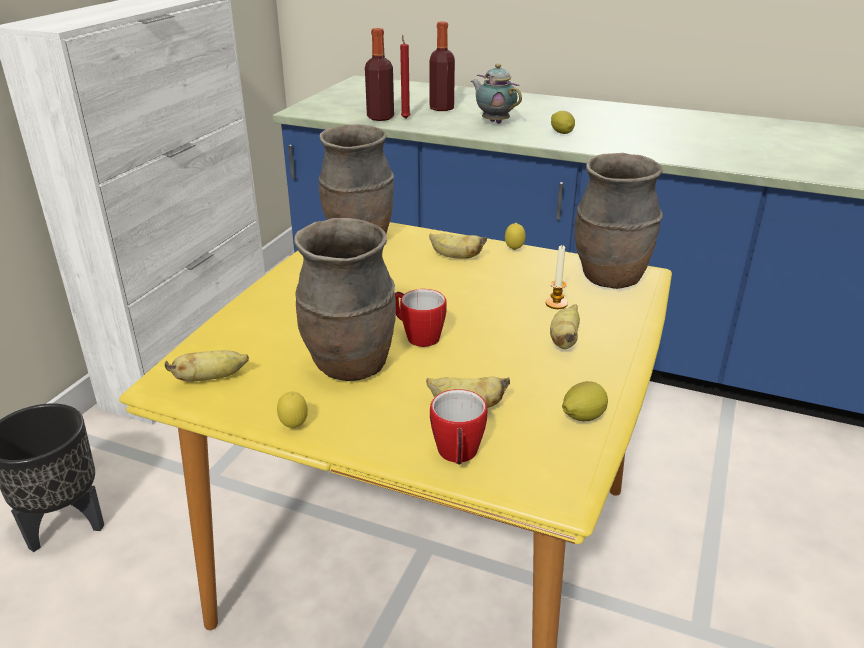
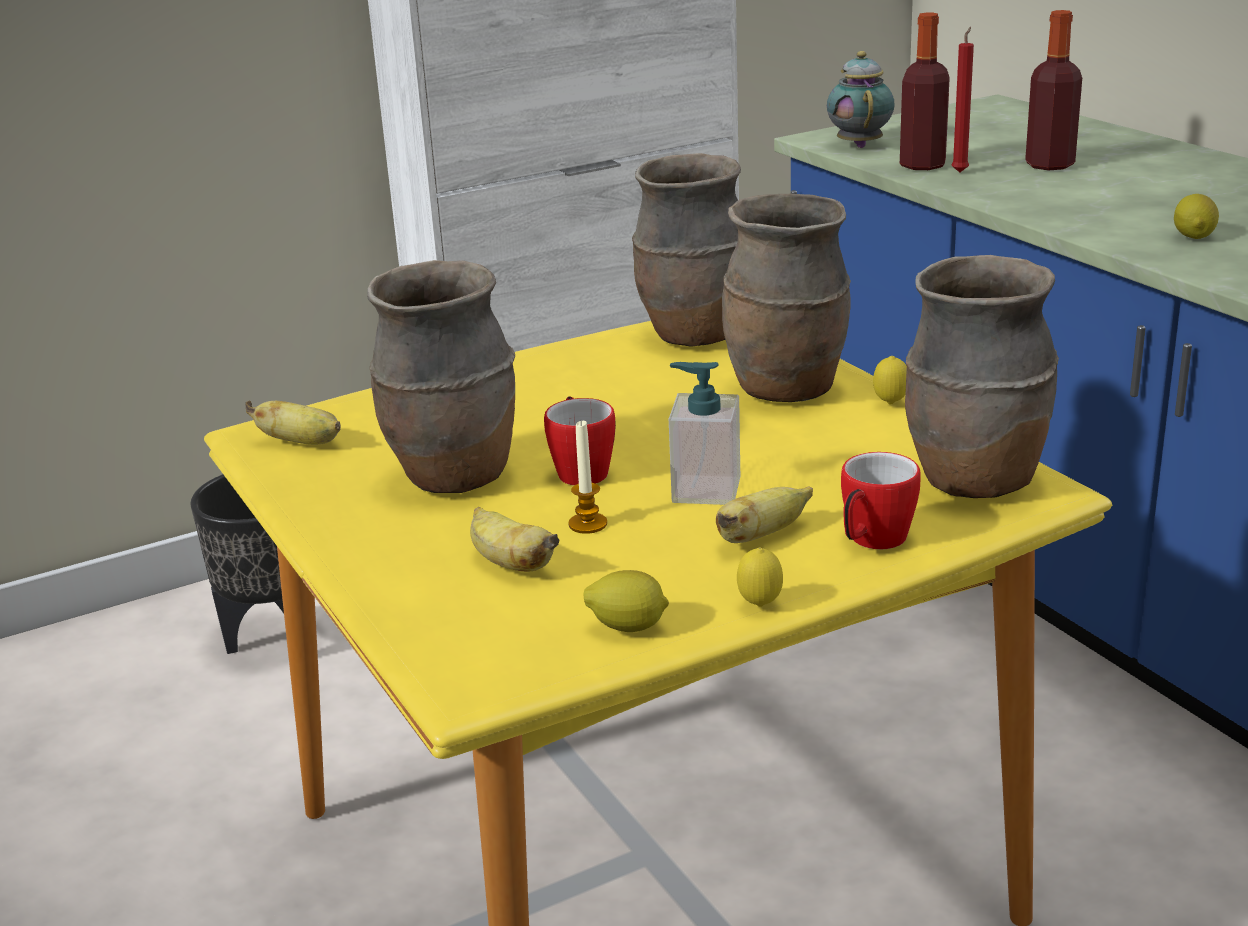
camera: 40 degrees right, 5 degrees down
lemon [277,391,308,428] -> lemon moved to [737,548,783,607]
banana [429,233,487,259] -> brown vase [722,194,851,402]
mug [430,389,487,465] -> mug moved to [841,452,921,549]
teapot [471,64,522,124] -> teapot moved to [827,51,895,148]
candle [546,245,568,309] -> candle moved to [568,421,607,534]
none -> soap dispenser [669,362,740,505]

